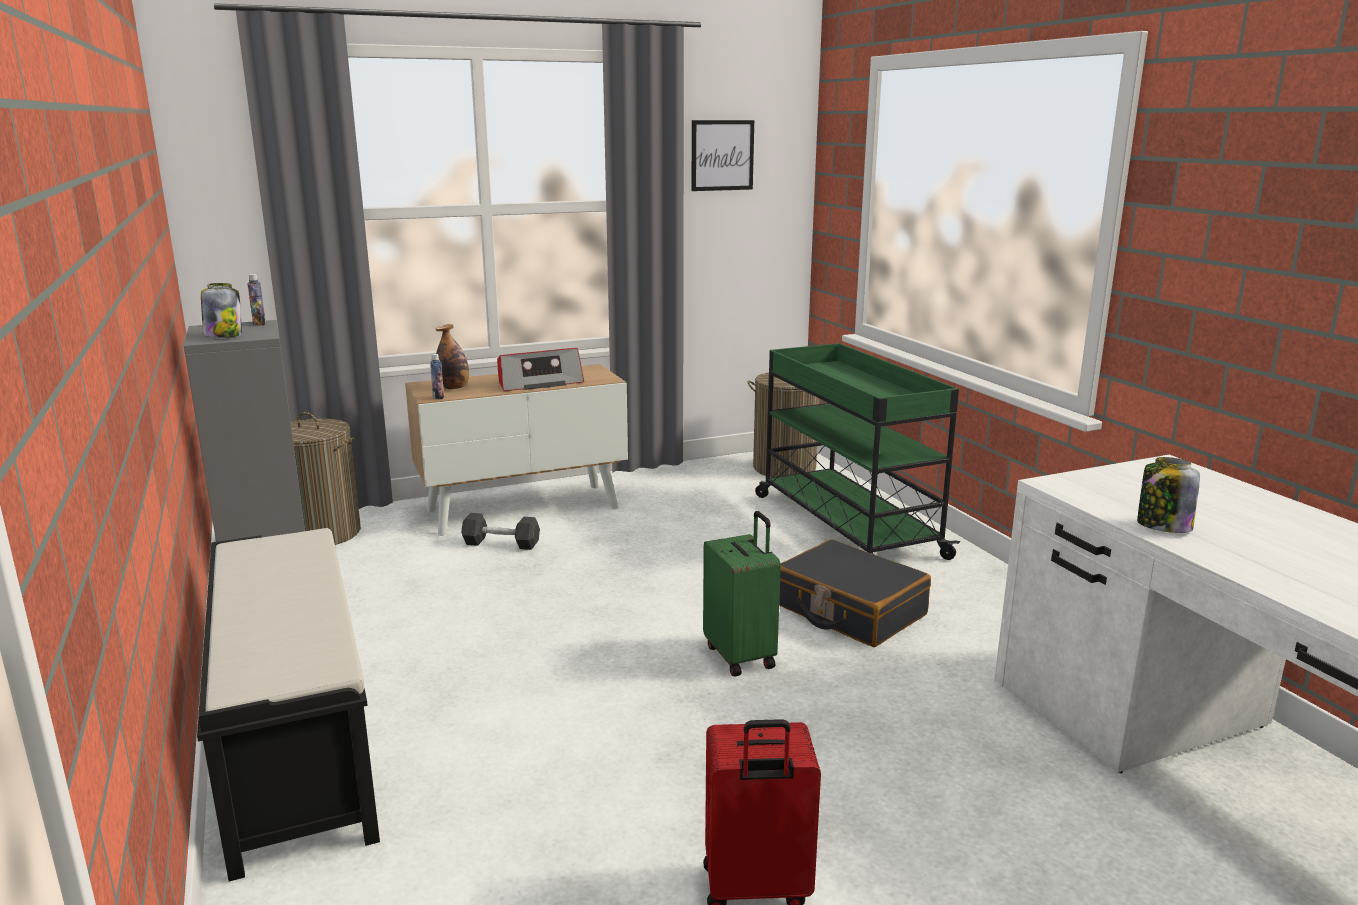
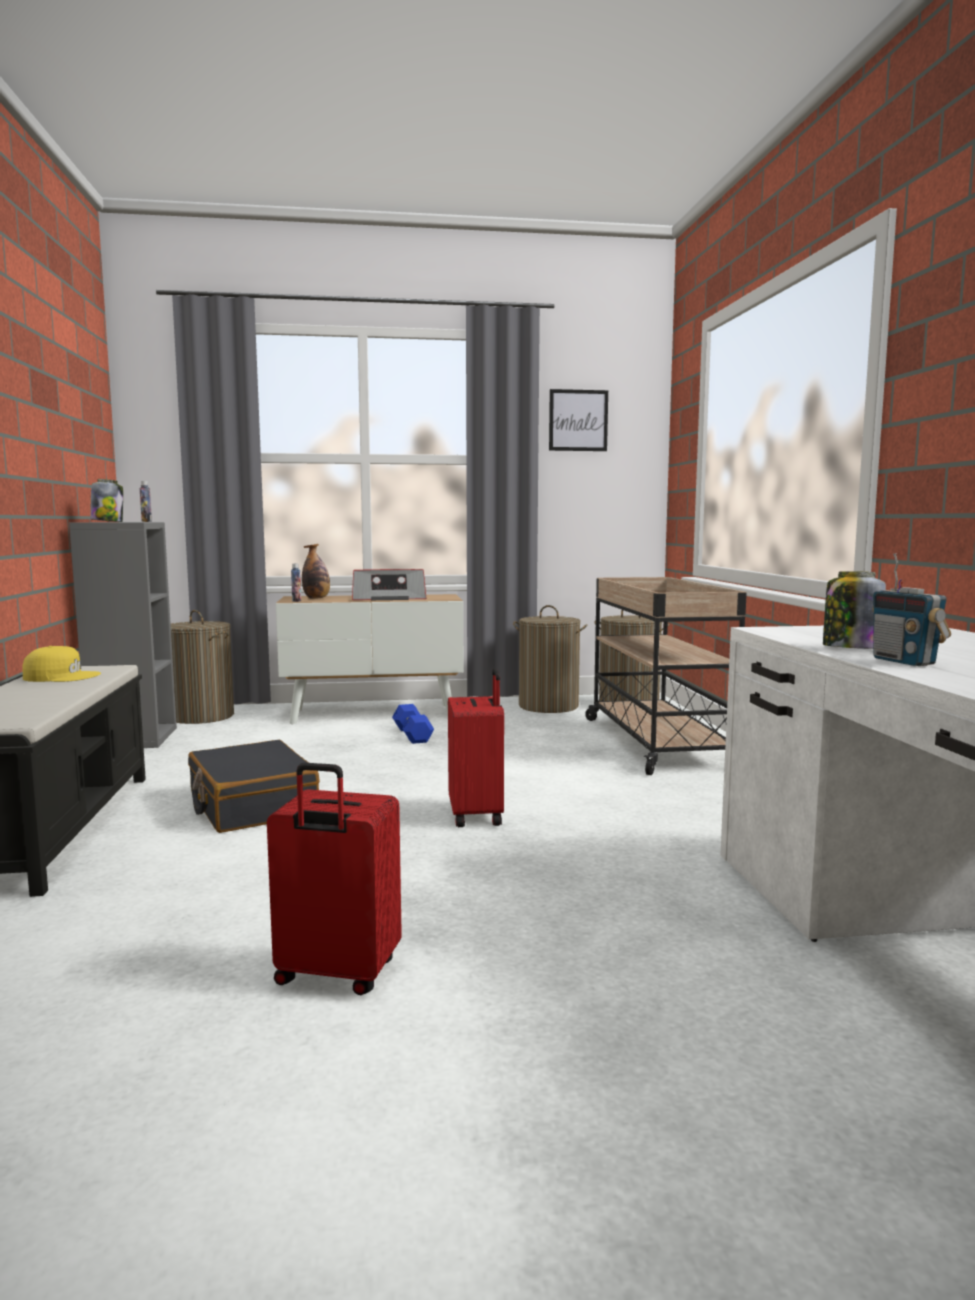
camera: 15 degrees right, 10 degrees down
grey dumbbell [461,513,540,550] -> none
green suitcase [703,511,781,677] -> red suitcase [448,668,504,827]
green cart [755,343,960,560] -> beige cart [585,577,747,775]
black suitcase [779,539,931,647] -> black suitcase moved to [188,740,320,833]
none -> yellow cap [22,646,101,682]
none -> blue dumbbell [392,704,434,744]
none -> laundry basket [513,605,588,713]
none -> radio [872,553,951,666]

